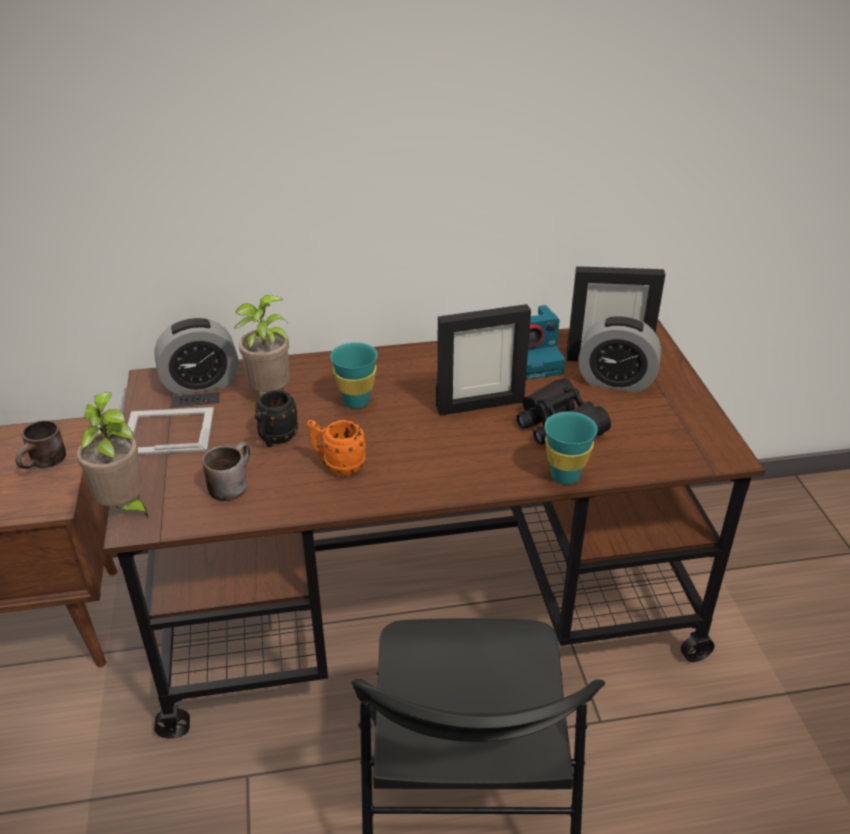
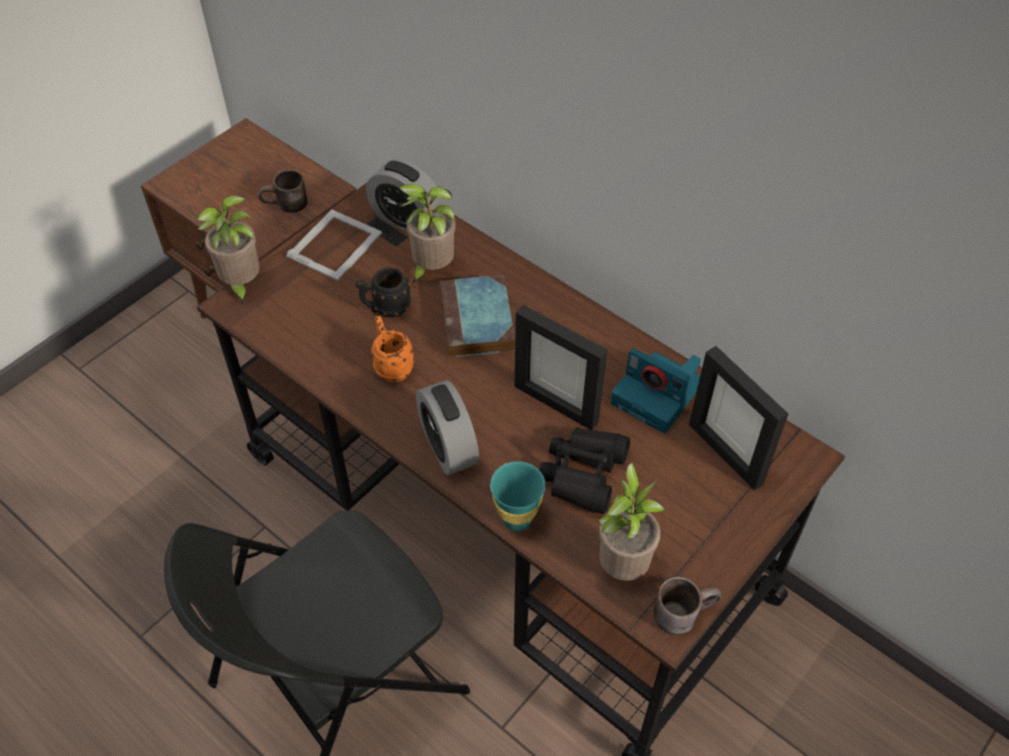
camera: 50 degrees right, 15 degrees up
picture frame [128,407,214,455] -> picture frame turned 75 degrees clockwise [286,210,382,281]
brown mug [202,441,250,501] -> brown mug moved to [654,577,721,635]
turquoise cup [330,342,378,409] -> book [440,275,515,358]
alarm clock [578,316,661,393] -> alarm clock moved to [416,380,479,475]
none -> potted plant [599,463,665,581]

